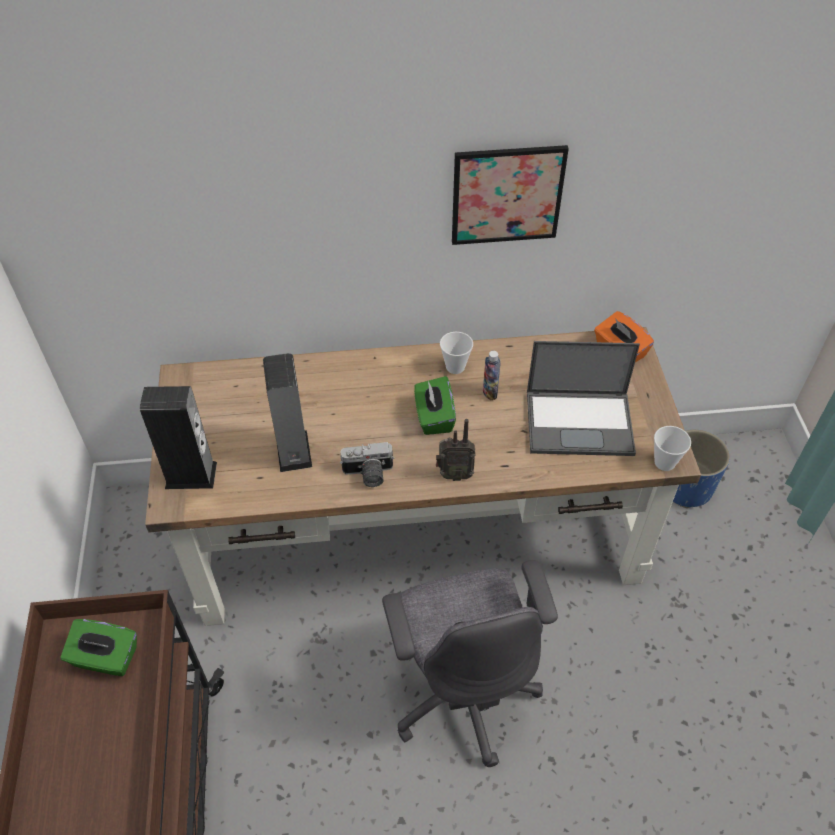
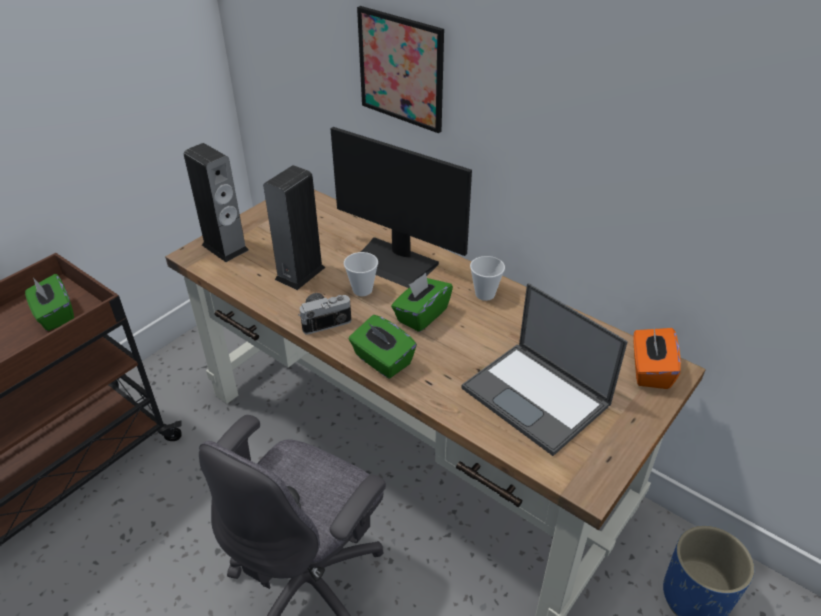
camera: 45 degrees right, 10 degrees down
camera [340,442,394,487] -> camera turned 120 degrees clockwise [298,293,351,335]
radio [436,419,475,481] -> green tissue box [349,315,417,378]
picture [452,145,569,245] -> picture moved to [357,6,444,133]
bottle [483,351,500,400] -> none
cup [654,426,691,471] -> cup moved to [344,252,378,296]
none -> monitor [331,127,472,288]

